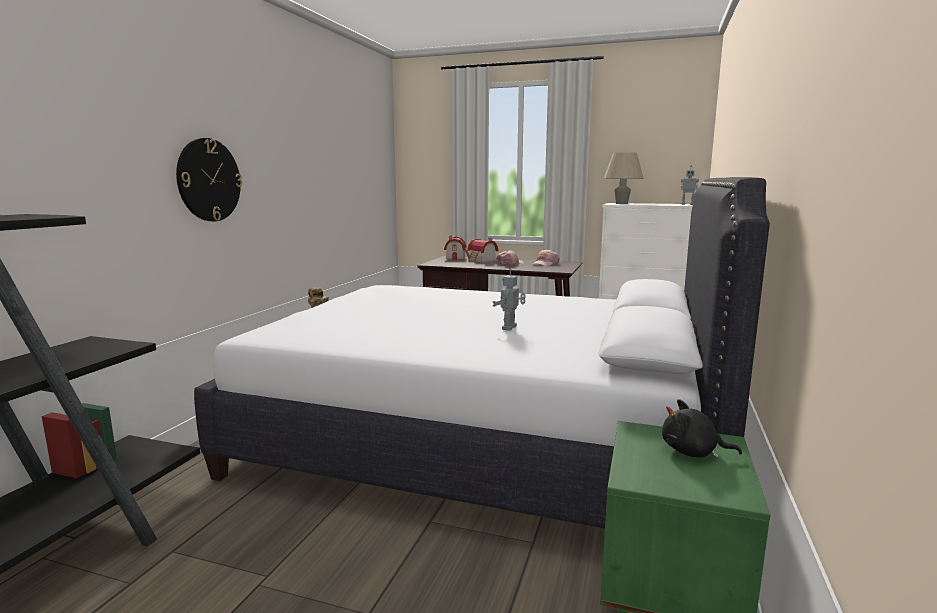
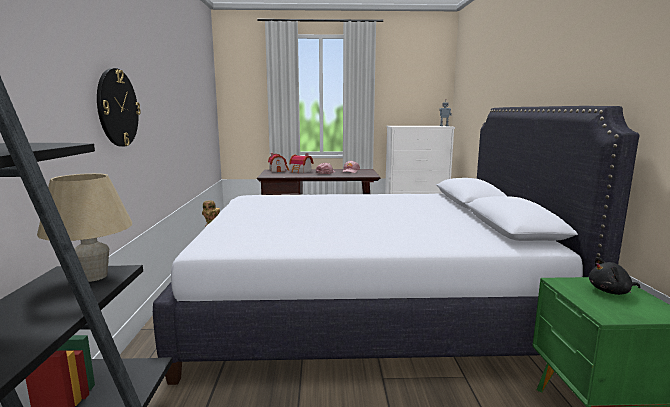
camera: 20 degrees left, 0 degrees up
toy robot [493,269,526,331] -> none
beige table lamp [603,152,644,204] -> beige table lamp moved to [37,173,132,282]

